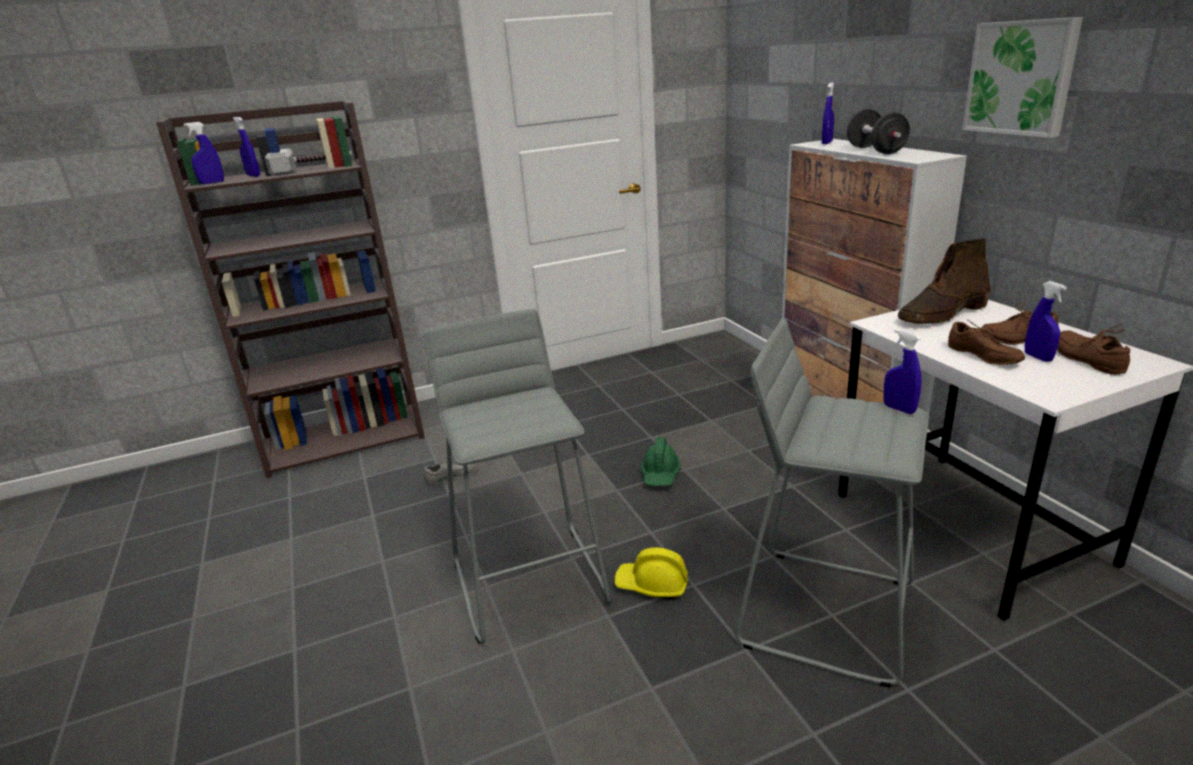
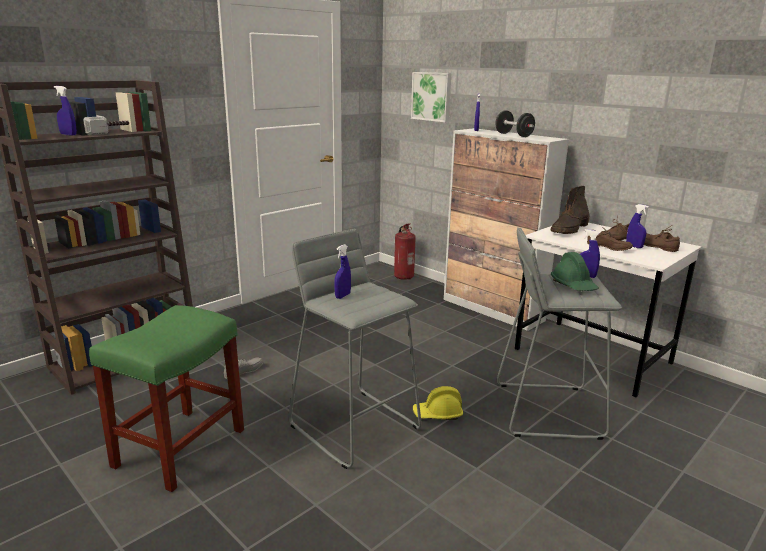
camera: 25 degrees left, 5 degrees down
blue spray bottle [184,122,224,184] -> blue spray bottle moved to [334,244,351,299]
green hard hat [641,437,681,486] -> green hard hat moved to [551,252,599,291]
picture [962,17,1083,138] -> picture moved to [411,72,452,122]
none -> green stool [89,305,244,492]
none -> fire extinguisher [394,224,416,280]

